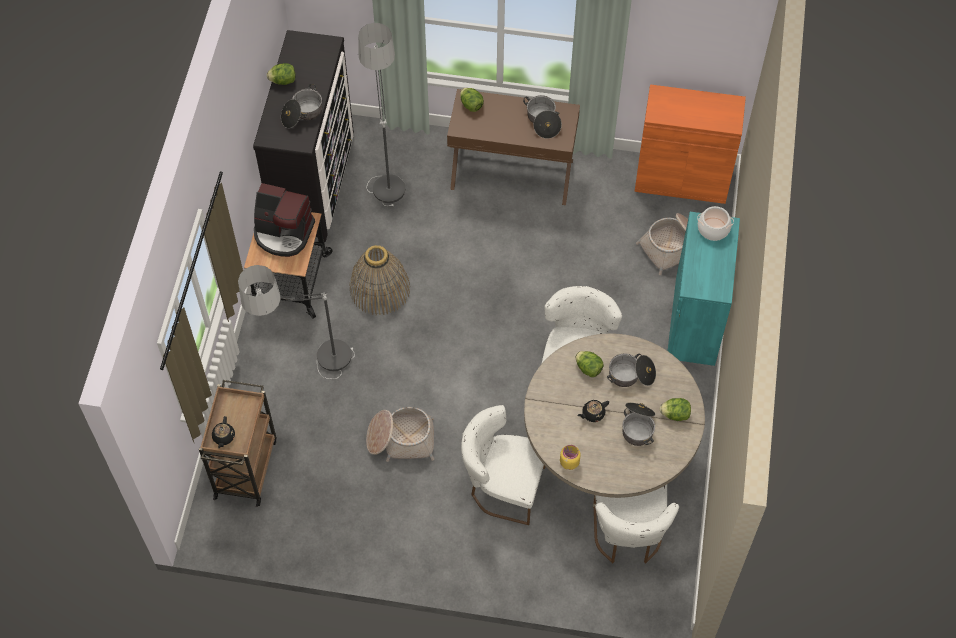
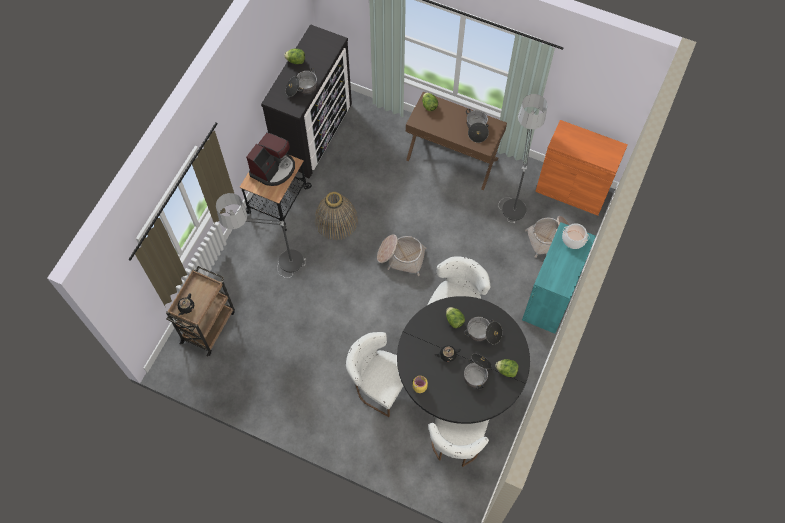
camera: 15 degrees right, 5 degrees up
coffee machine [254,183,315,257] -> coffee machine turned 90 degrees counterclockwise [246,132,295,186]
floor lamp [358,23,406,206] -> floor lamp moved to [498,94,547,223]
basket [366,407,434,462] -> basket moved to [377,234,426,276]
beige dining table [524,334,705,508] -> black dining table [397,296,530,424]

